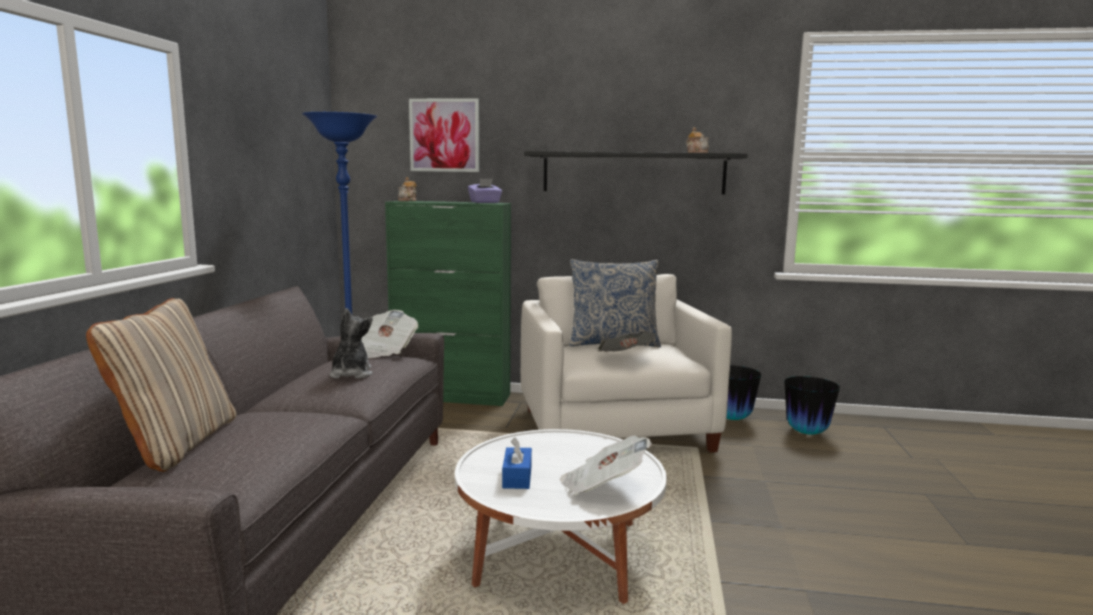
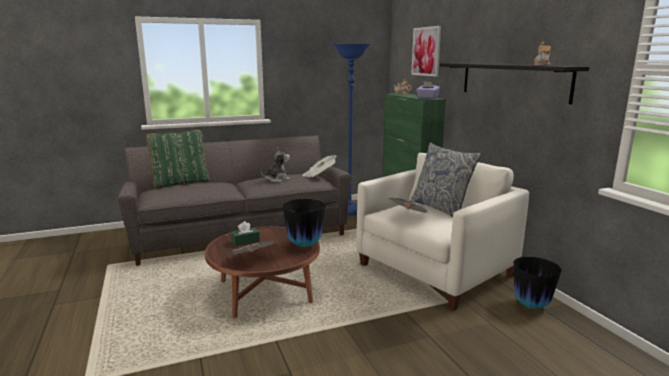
camera: 60 degrees right, 5 degrees up
beige pillow [86,298,236,472] -> green pillow [146,130,209,189]
white coffee table [455,429,667,604] -> brown coffee table [205,227,320,318]
blue tissue box [502,437,532,489] -> green tissue box [231,221,260,246]
vase [784,376,840,435] -> vase moved to [282,199,325,247]

